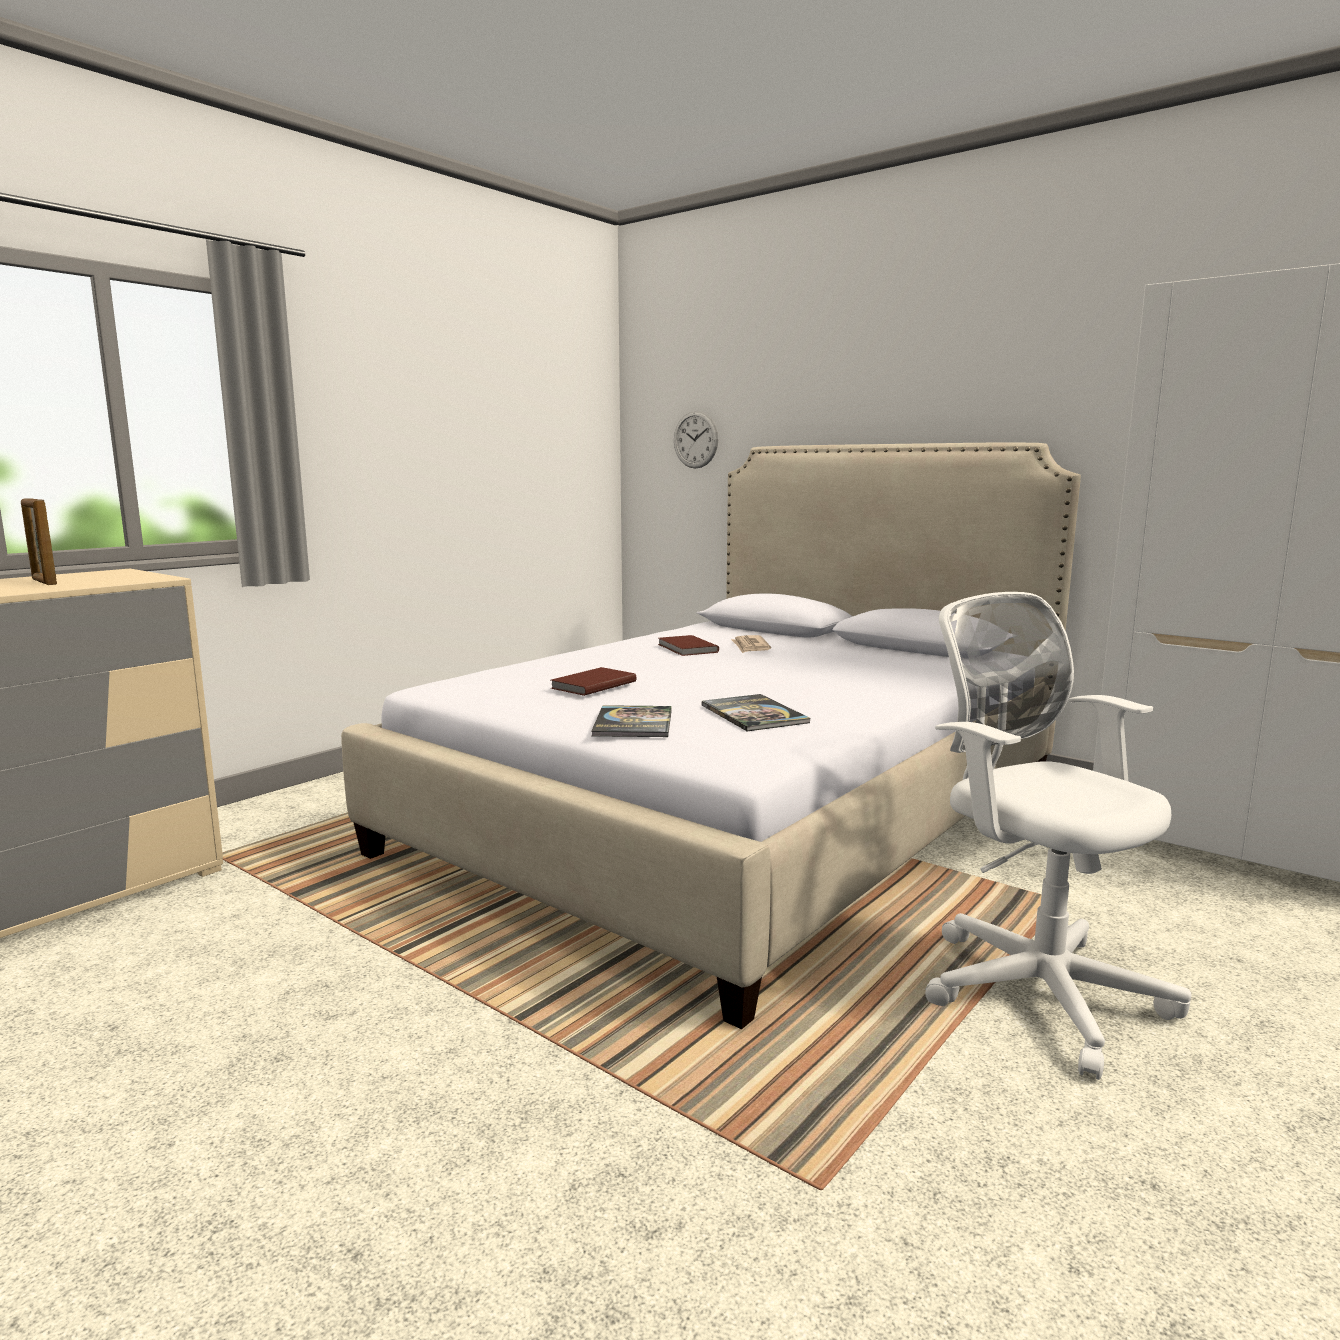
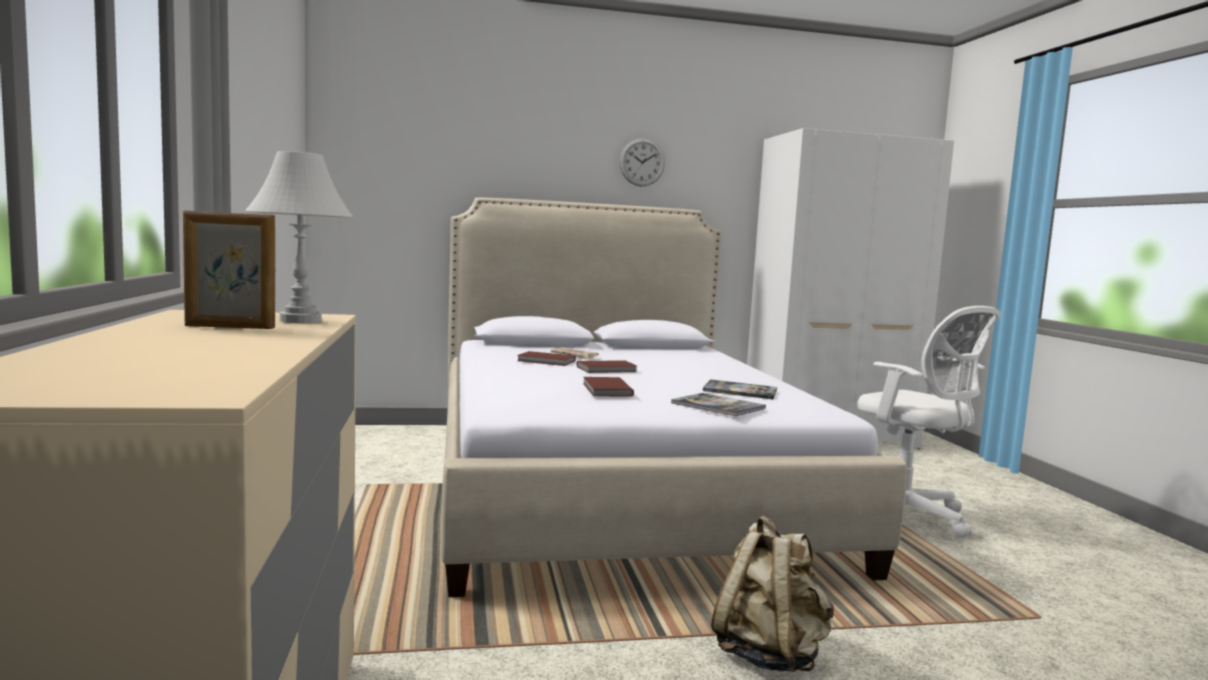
camera: 50 degrees left, 5 degrees down
wall clock [674,411,719,469] -> wall clock moved to [619,138,665,186]
white office chair [925,592,1191,1080] -> white office chair turned 135 degrees counterclockwise [858,306,1001,538]
none -> white table lamp [245,151,353,323]
none -> brown book [577,360,637,373]
none -> beige backpack [711,515,834,672]

